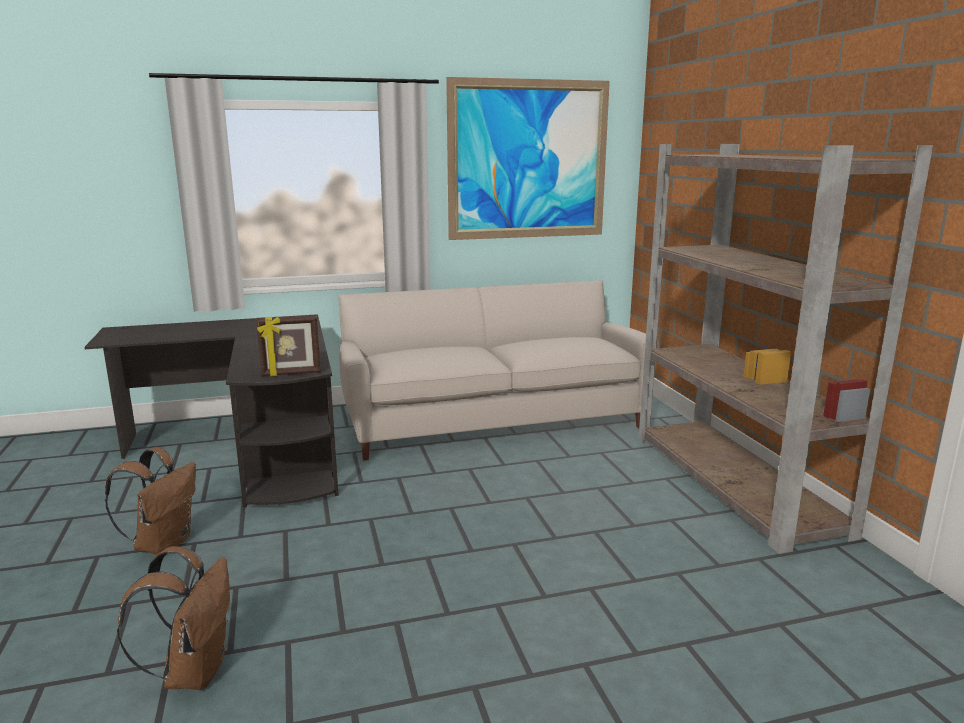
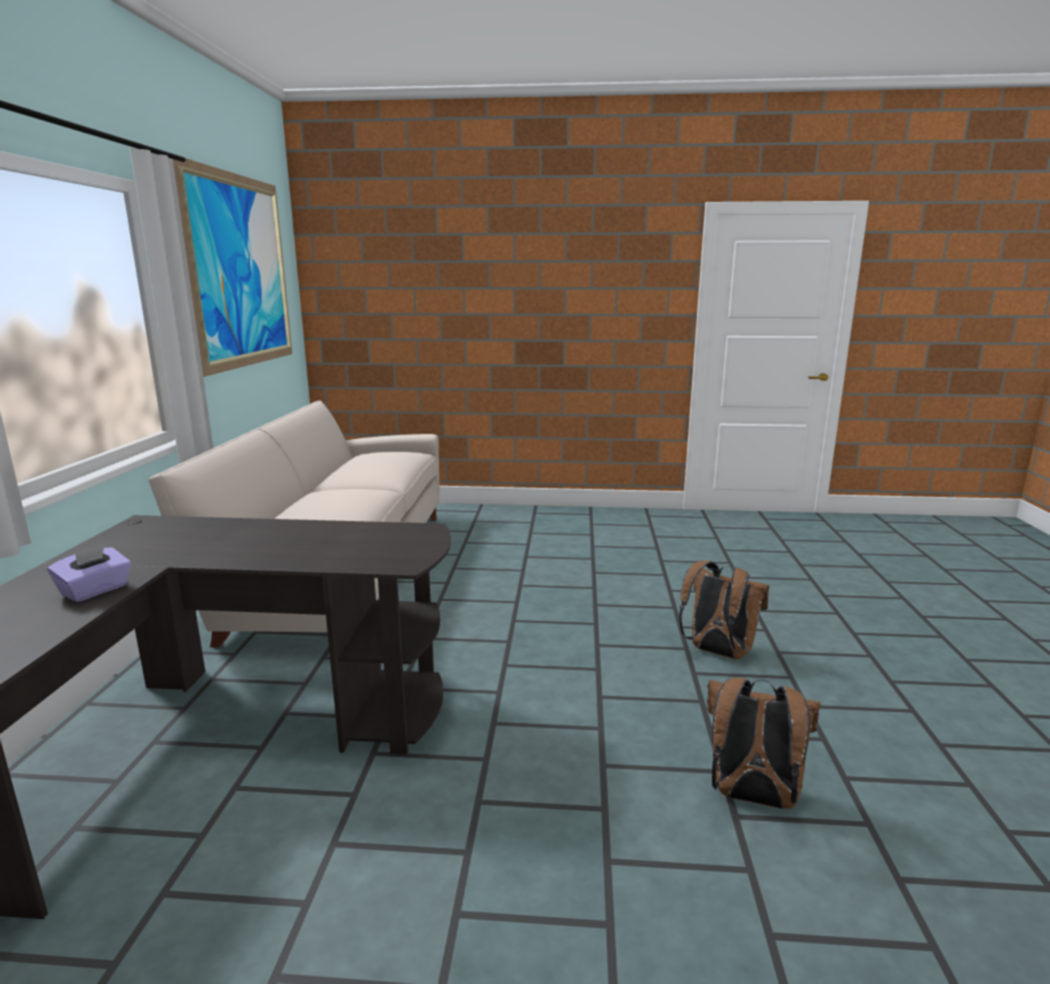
camera: 70 degrees left, 0 degrees up
brown backpack [105,447,196,555] -> brown backpack moved to [679,560,769,659]
picture frame [256,315,321,377] -> none
brown bookcase [639,144,933,554] -> none
none -> purple tissue box [47,544,131,602]

